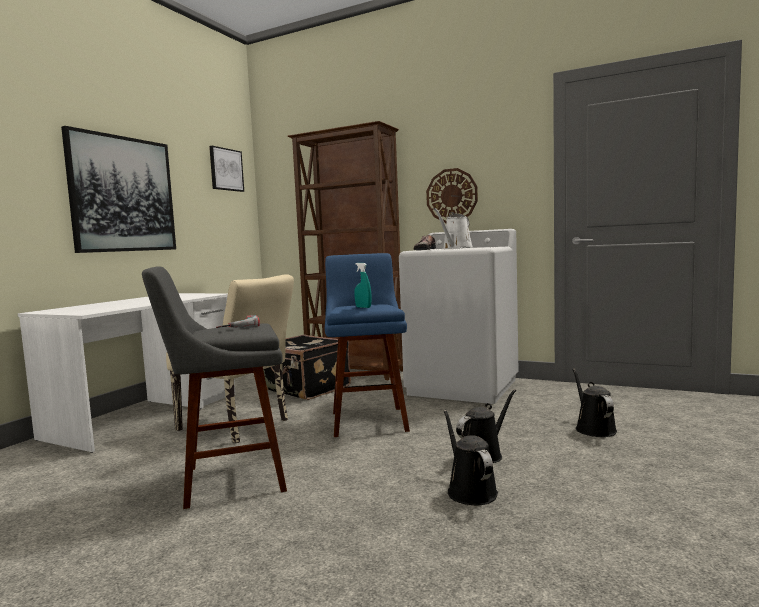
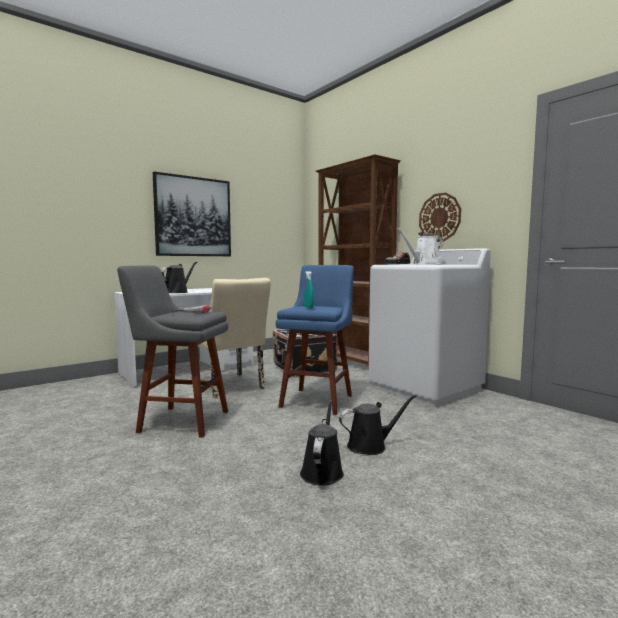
camera: 25 degrees right, 0 degrees up
picture [209,146,244,192] -> none
black watering can [573,369,617,437] -> black watering can moved to [161,262,197,293]

